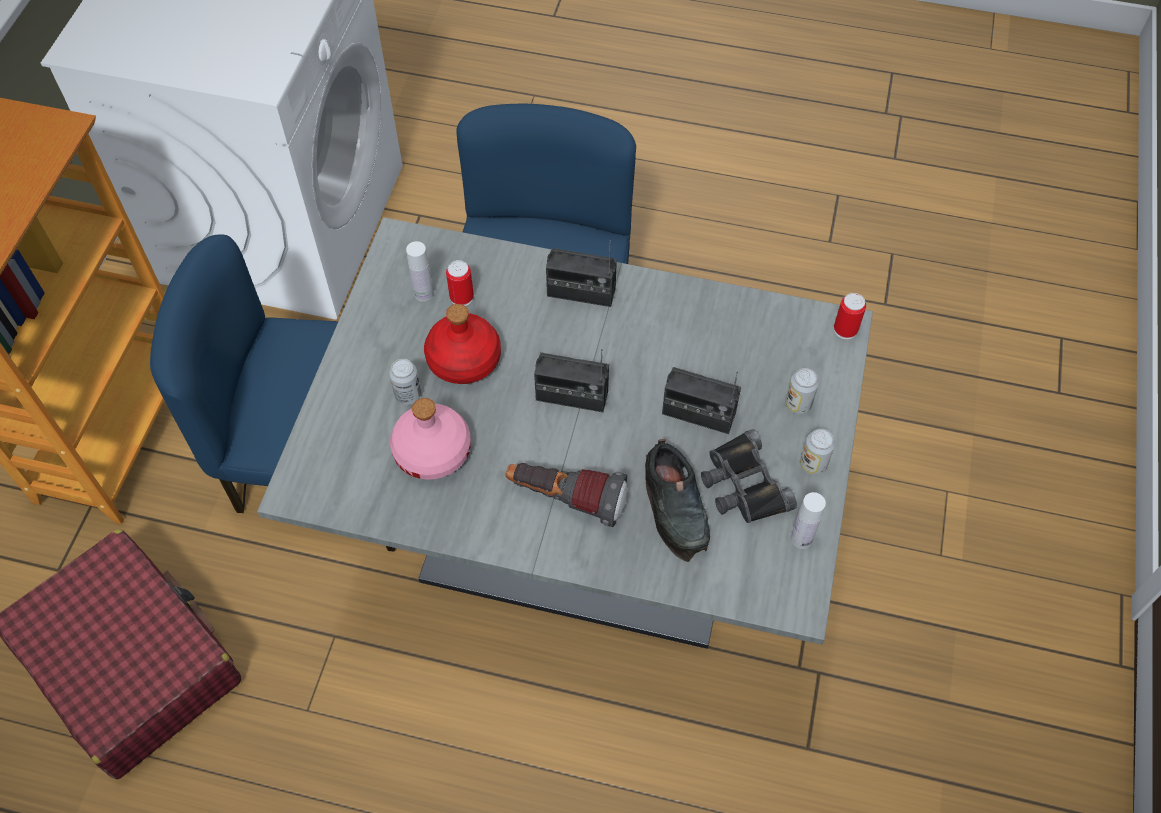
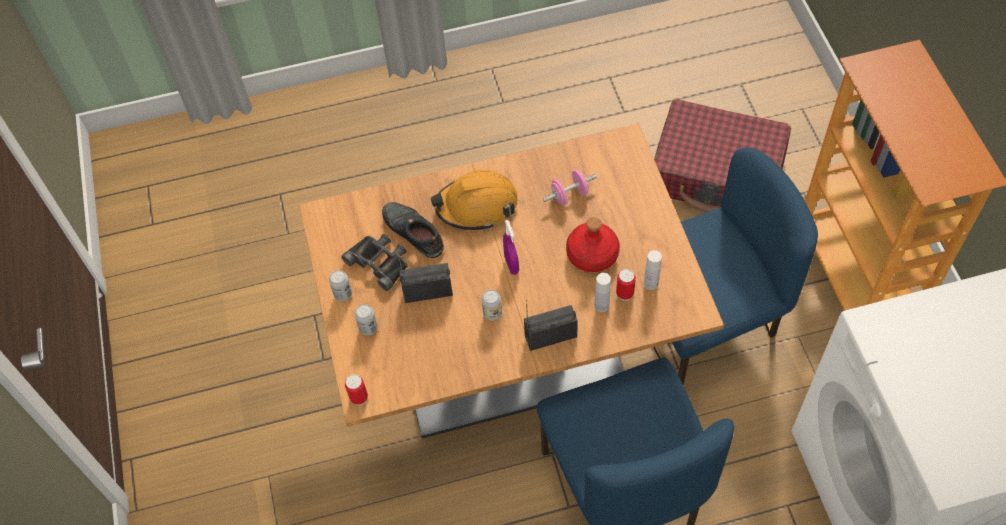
camera: 155 degrees right, 0 degrees up
grey dining table [257,217,873,649] -> brown dining table [299,123,724,438]
can [389,359,421,405] -> can moved to [482,290,502,321]
pink bottle [390,398,471,480] -> pink dumbbell [543,170,597,205]
flashlight [506,463,628,527] -> orange hard hat [431,170,518,230]
radio [534,349,609,412] -> purple spray bottle [503,220,519,275]
white bottle [791,492,826,549] -> white bottle moved to [595,273,611,312]

